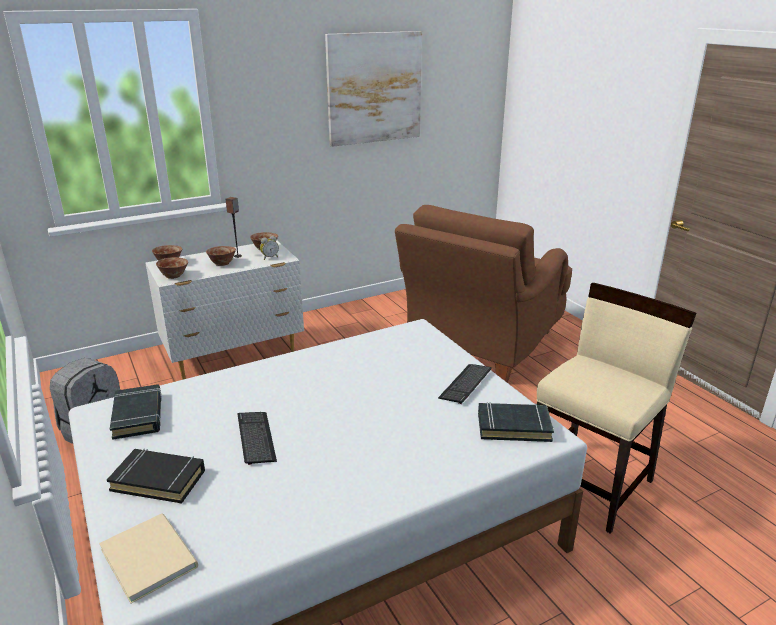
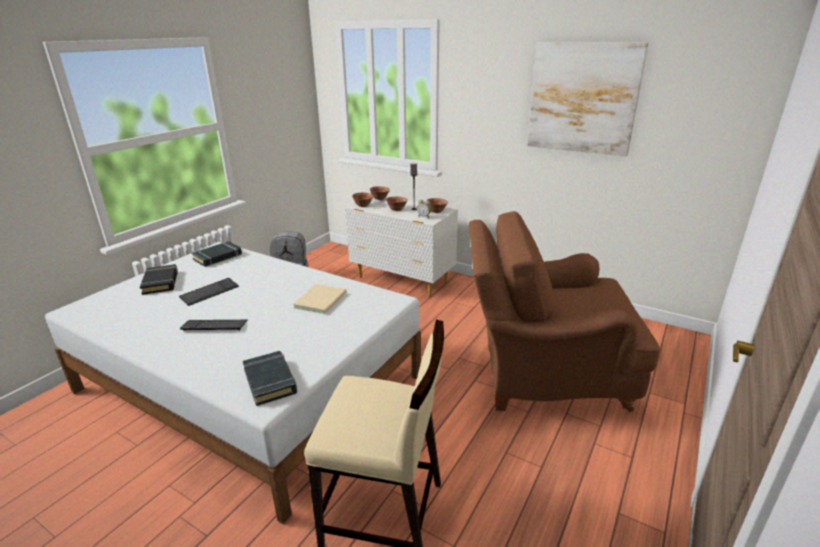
camera: 60 degrees right, 0 degrees up
beige book [99,513,198,603] -> beige book moved to [293,284,347,314]
keyboard [438,364,492,404] -> keyboard moved to [180,320,247,331]

